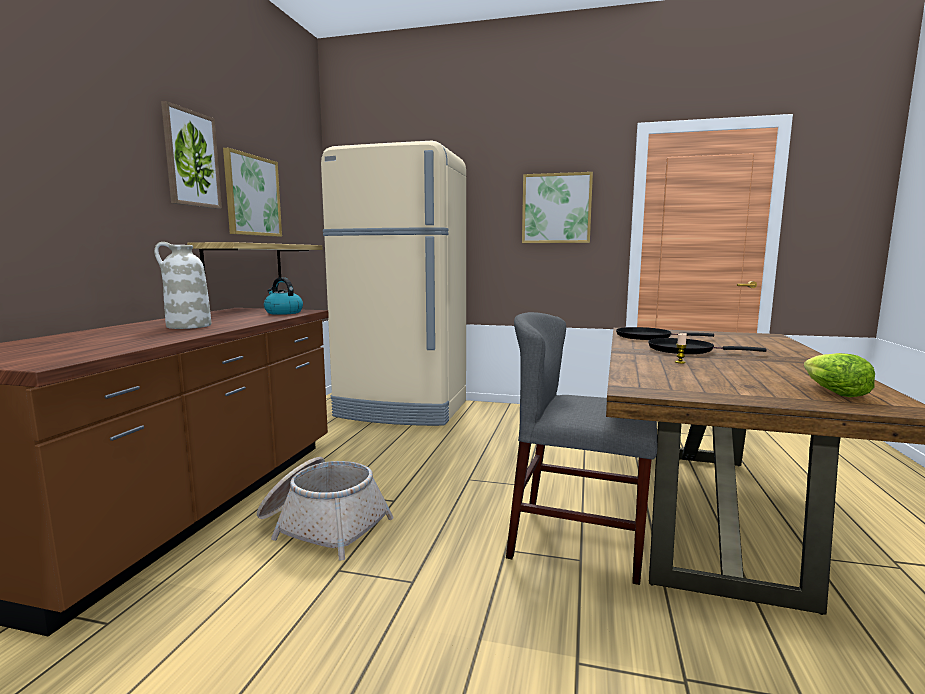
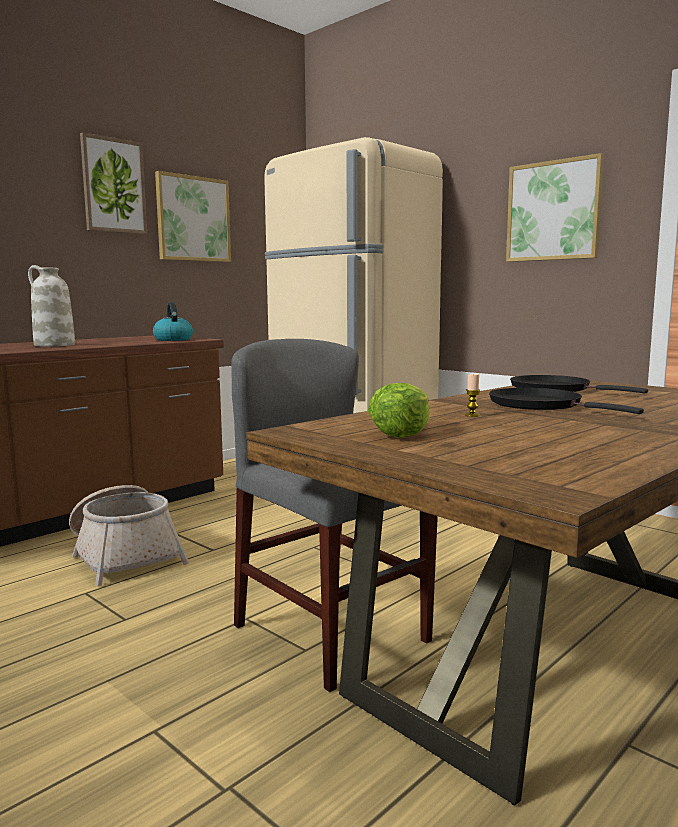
camera: 30 degrees right, 0 degrees up
shelf [187,242,322,278] -> none
lettuce [804,353,875,397] -> lettuce moved to [368,383,430,438]

